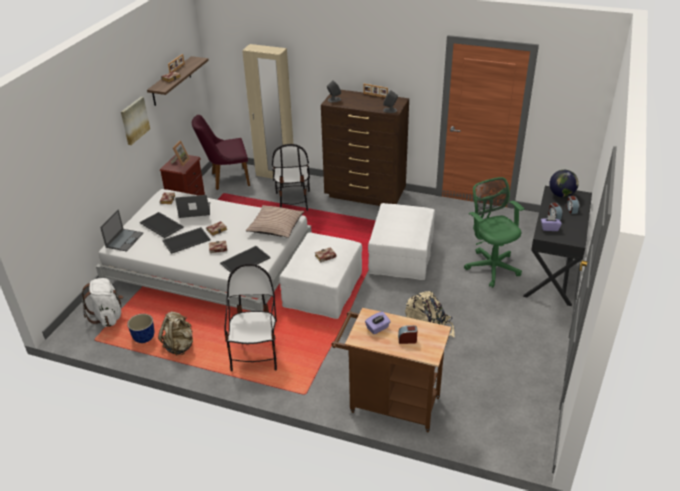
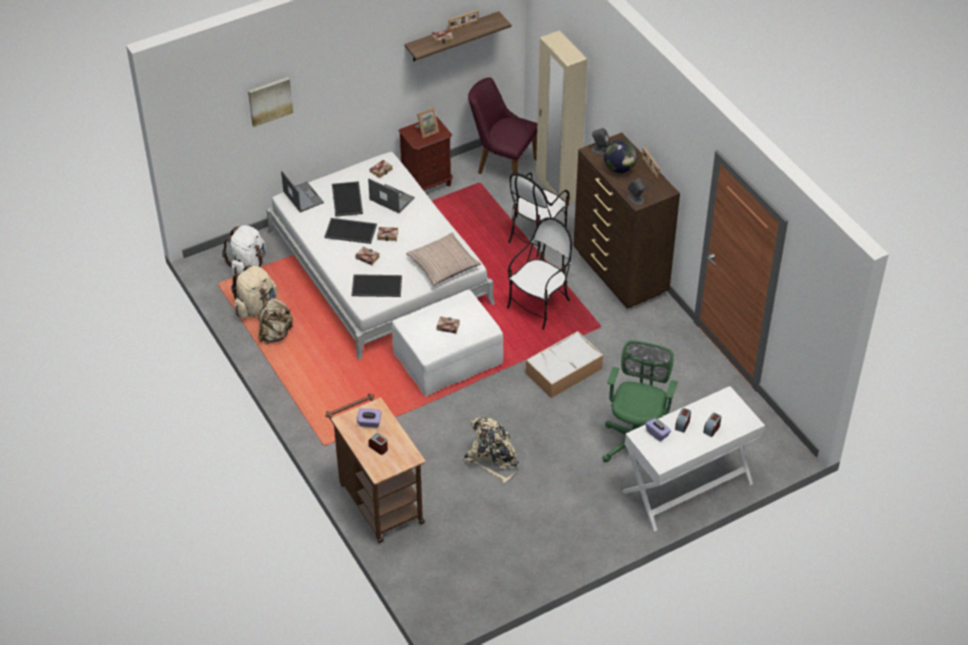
camera: 40 degrees right, 10 degrees up
laptop [100,210,143,252] -> laptop turned 90 degrees counterclockwise [281,171,324,213]
picture [121,97,150,145] -> picture moved to [248,77,293,127]
planter [127,314,154,343] -> beige backpack [231,265,278,319]
chair [225,264,277,371] -> chair moved to [507,217,572,330]
white ottoman [368,203,435,280] -> storage box [526,331,603,398]
black desk [523,186,592,306] -> white desk [622,386,765,532]
globe [549,170,579,198] -> globe moved to [604,140,637,173]

